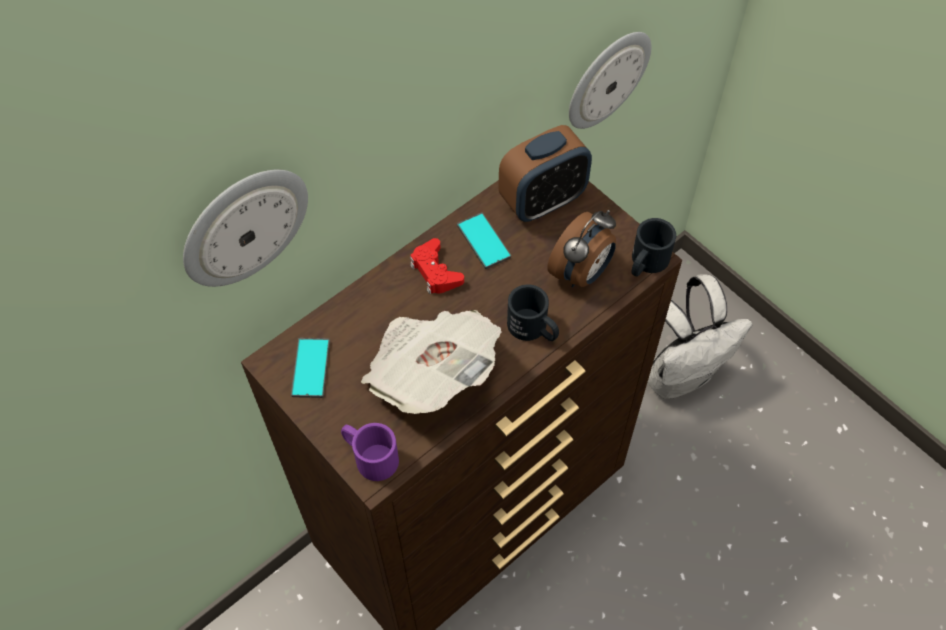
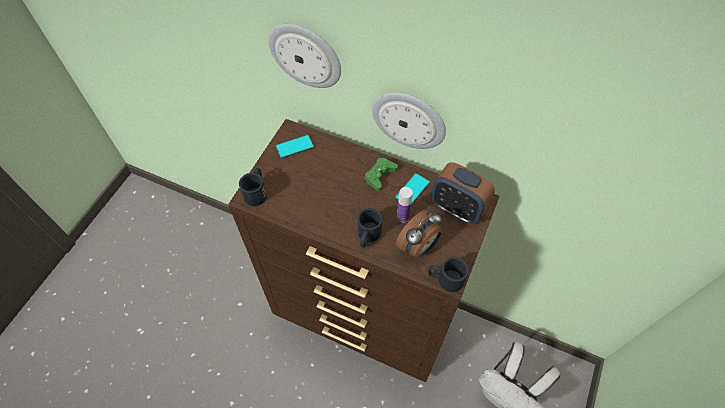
camera: 65 degrees right, 0 degrees up
purple mug [341,423,399,481] -> black mug [239,168,267,206]
newspaper [361,310,501,414] -> none
red game controller [410,238,464,294] -> green game controller [365,158,398,191]
alarm clock [547,210,616,288] -> alarm clock turned 60 degrees counterclockwise [396,210,442,258]
wall clock [569,32,651,129] -> wall clock moved to [372,93,446,149]
none -> bottle [397,187,413,223]

